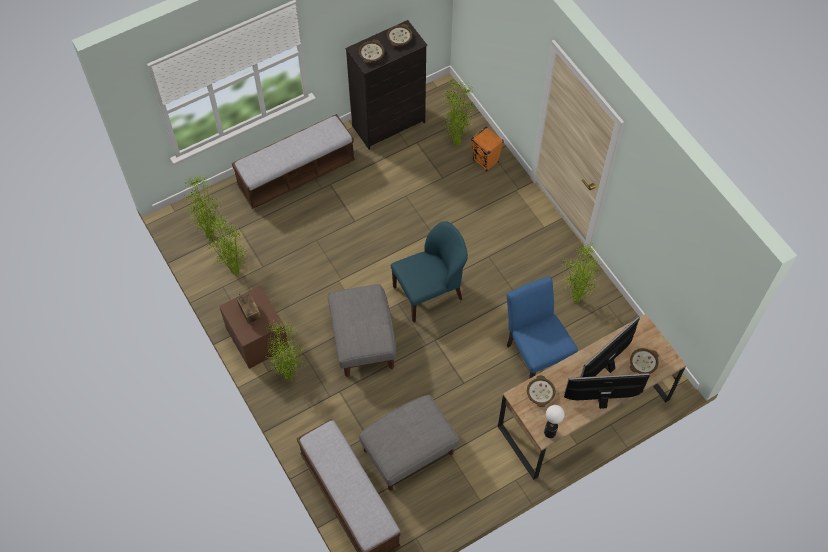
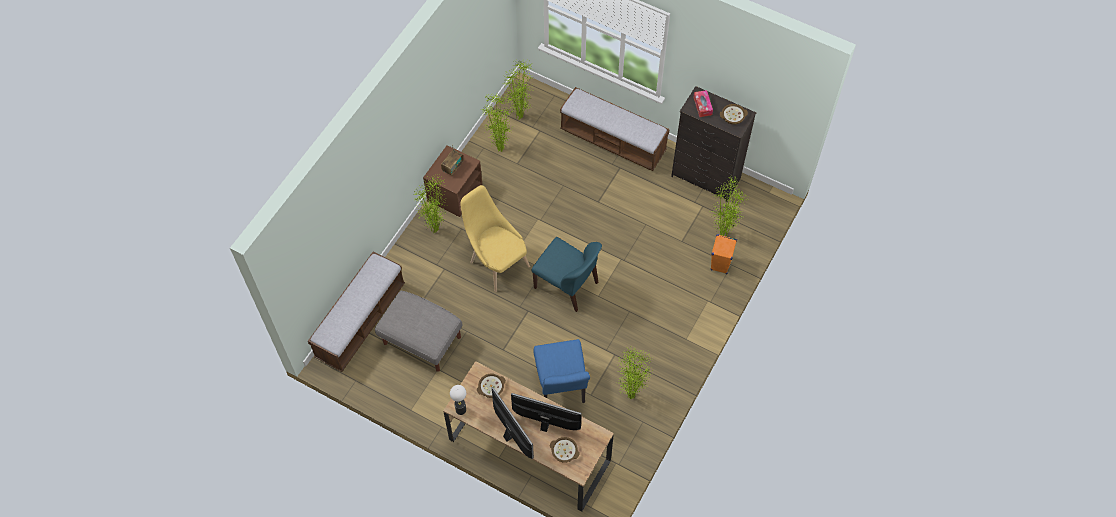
camera: 60 degrees right, 0 degrees up
grey ottoman [328,284,396,377] -> yellow chair [461,185,530,292]
bowl [359,40,385,63] -> tissue box [693,90,713,117]
blue chair [507,276,578,379] -> blue chair turned 135 degrees clockwise [533,339,590,403]

